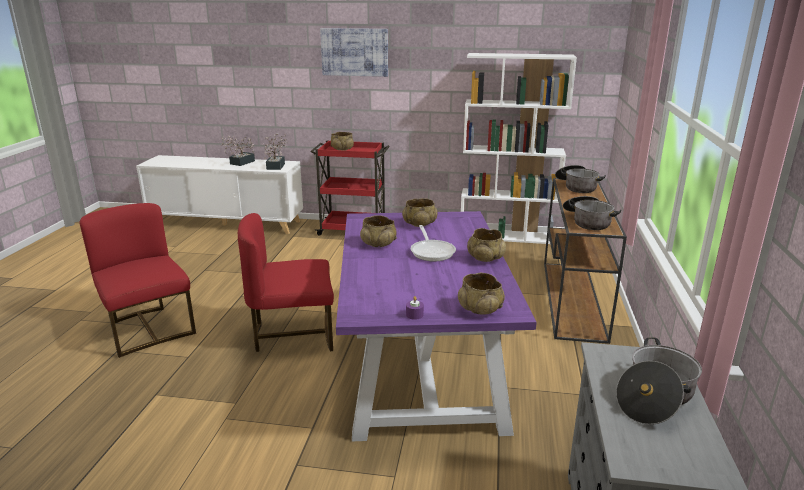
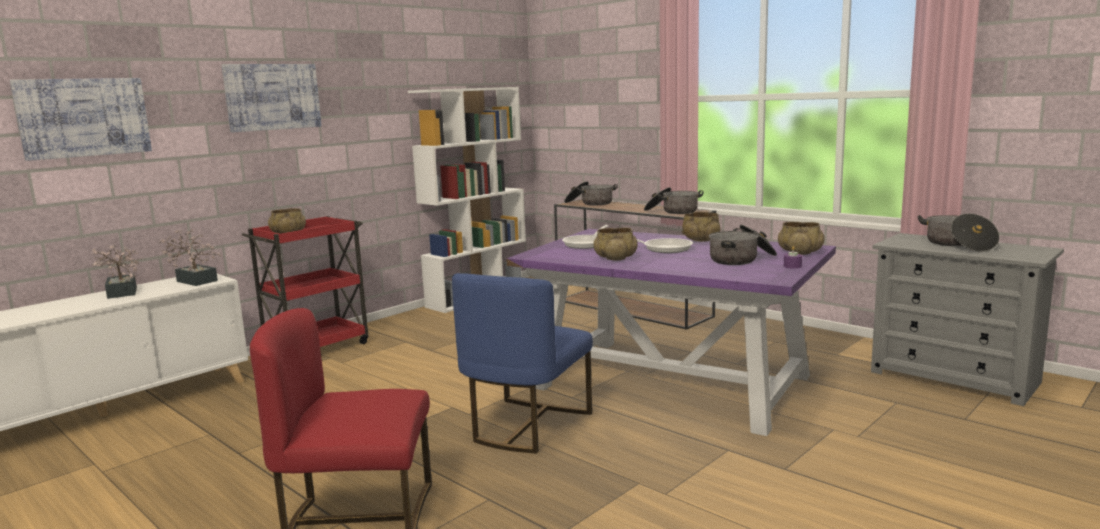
camera: 55 degrees left, 10 degrees down
red chair [238,213,334,352] -> blue chair [452,273,593,453]
beige bowl [402,198,437,227] -> frying pan [562,225,608,249]
none -> picture [10,78,152,161]
none -> cooking pot [709,225,777,265]

